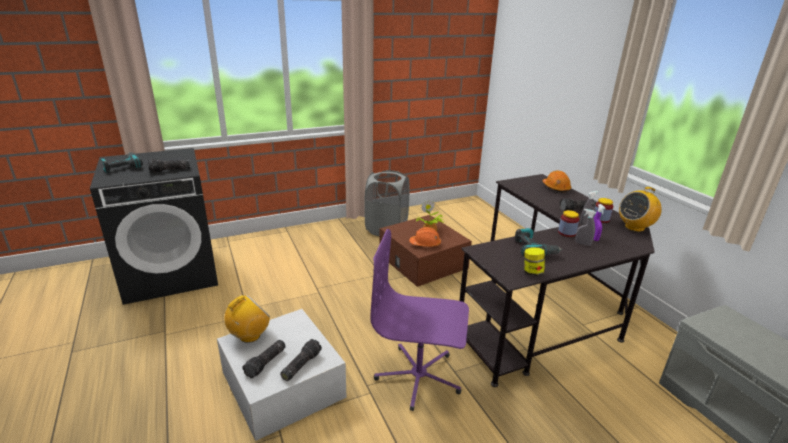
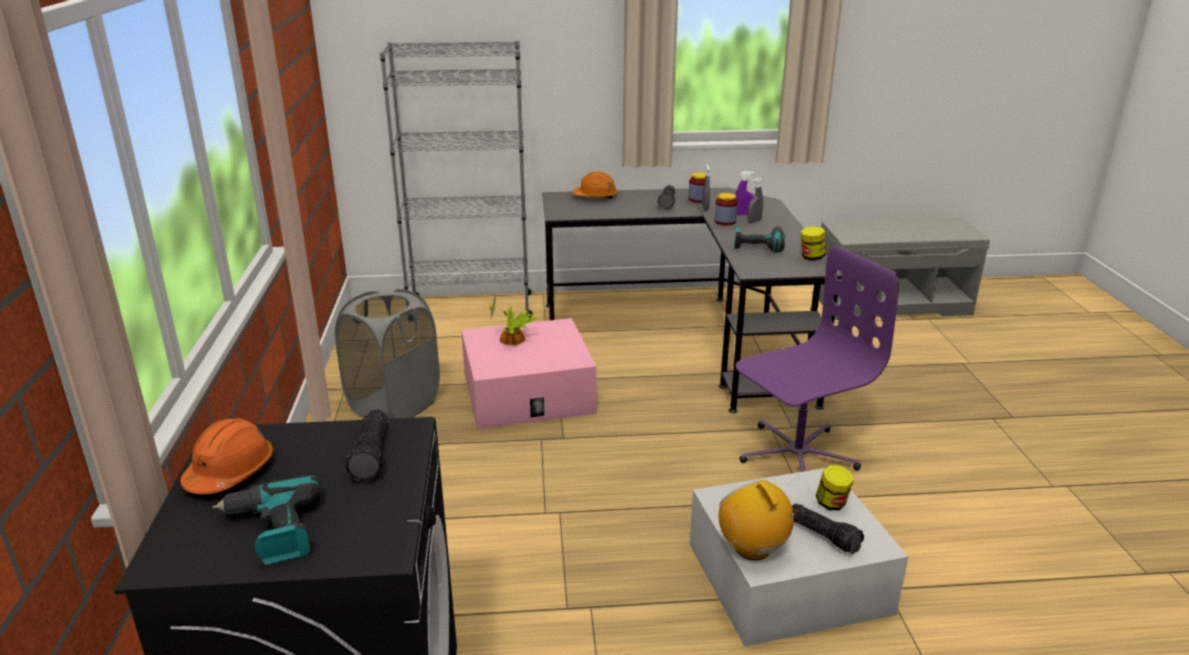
camera: 70 degrees left, 0 degrees up
flashlight [280,339,322,381] -> jar [816,465,854,510]
purple office chair [371,229,469,411] -> purple office chair turned 150 degrees counterclockwise [736,246,899,472]
brown storage box [379,215,472,287] -> pink storage box [461,318,596,429]
orange hard hat [409,227,441,247] -> orange hard hat moved to [180,418,273,494]
radio [619,187,662,232] -> none
none -> grey bookcase [380,40,533,317]

